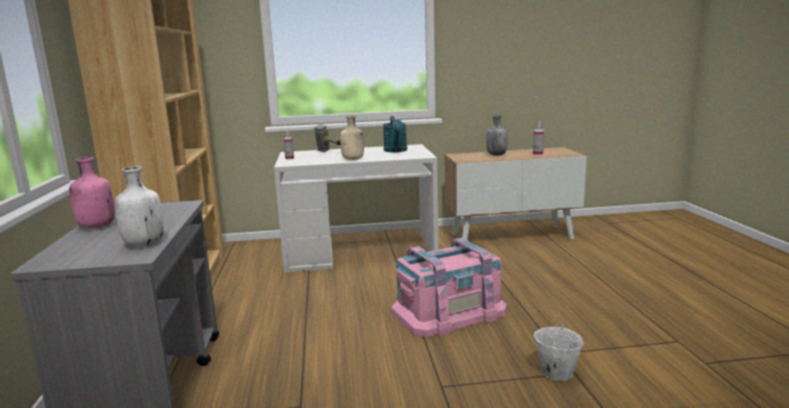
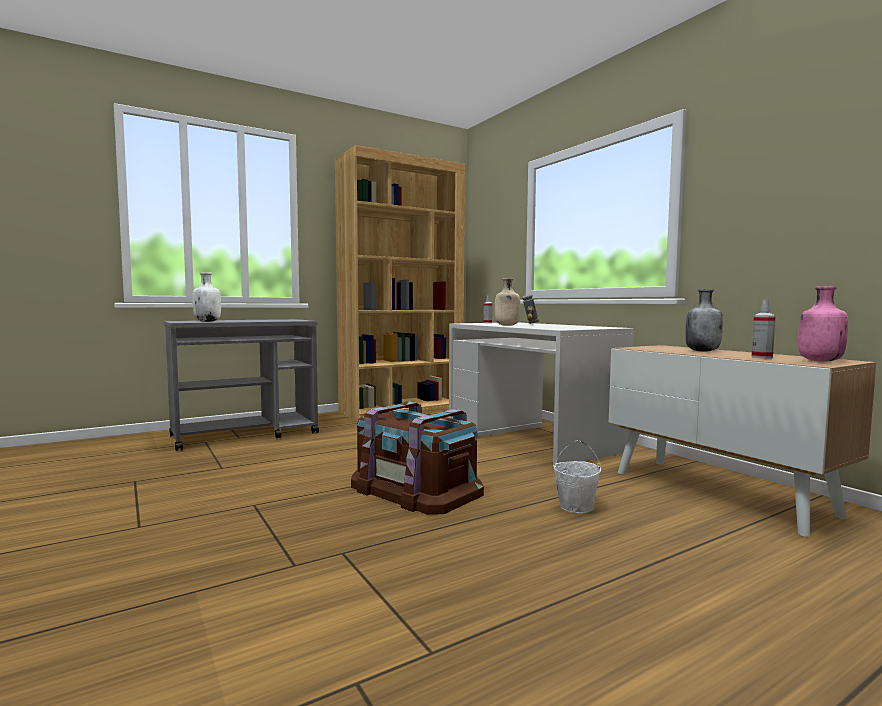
camera: 65 degrees right, 10 degrees down
pink bottle [69,157,115,228] -> pink bottle moved to [798,286,848,362]
turquoise watering can [383,116,407,152] -> none
pink storage box [391,238,507,337] -> brown storage box [351,402,484,515]
white bucket [534,313,584,381] -> white bucket moved to [554,440,601,513]

